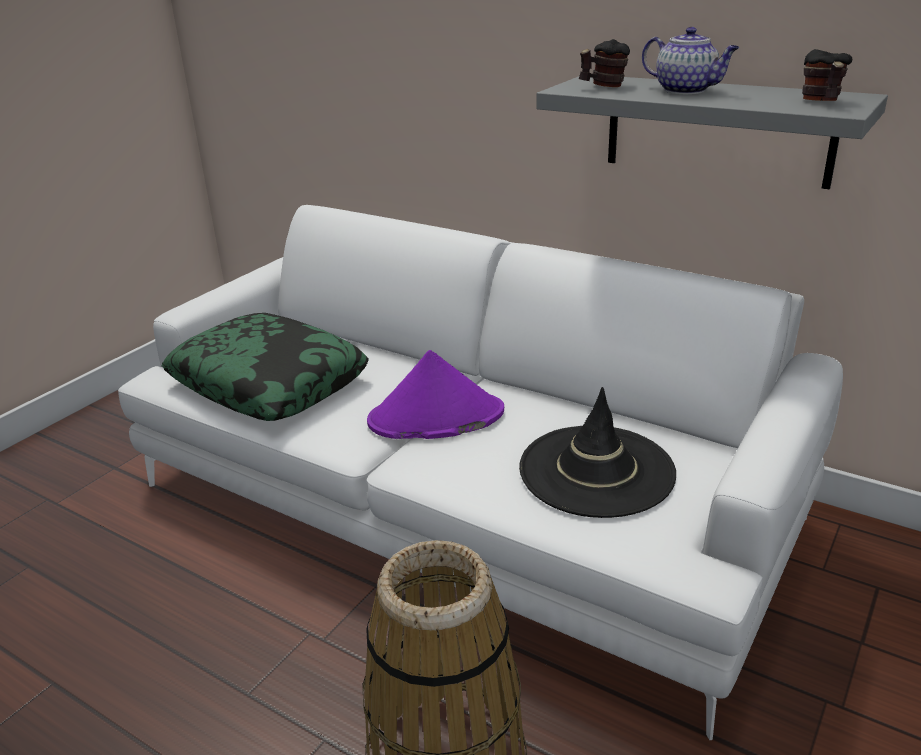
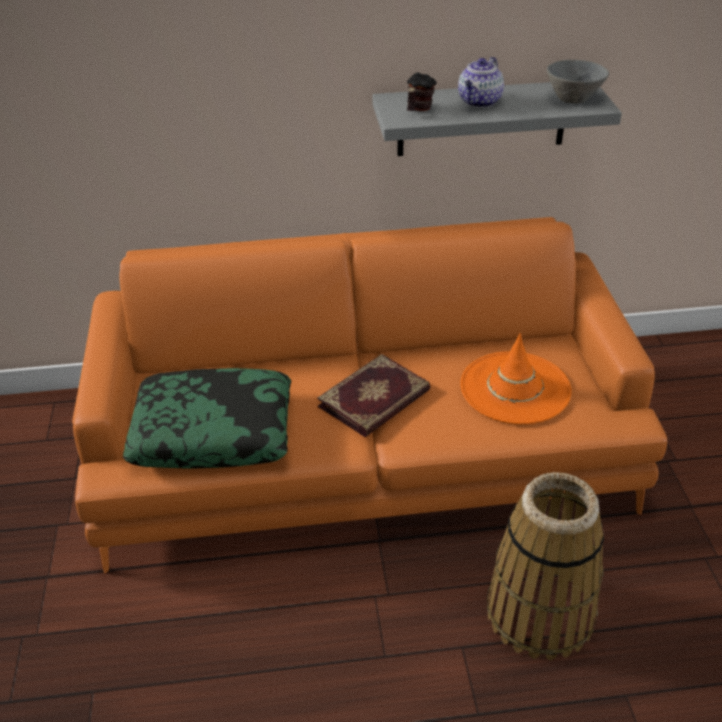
camera: 40 degrees left, 10 degrees up
white sofa [118,205,843,740] -> orange sofa [72,217,667,574]
purple hat [367,350,504,439] -> book [317,354,431,437]
black hat [519,387,676,518] -> orange hat [461,333,571,425]
teapot [642,27,739,94] -> teapot turned 120 degrees clockwise [458,57,504,108]
mug [802,49,852,101] -> grey bowl [547,60,609,103]

